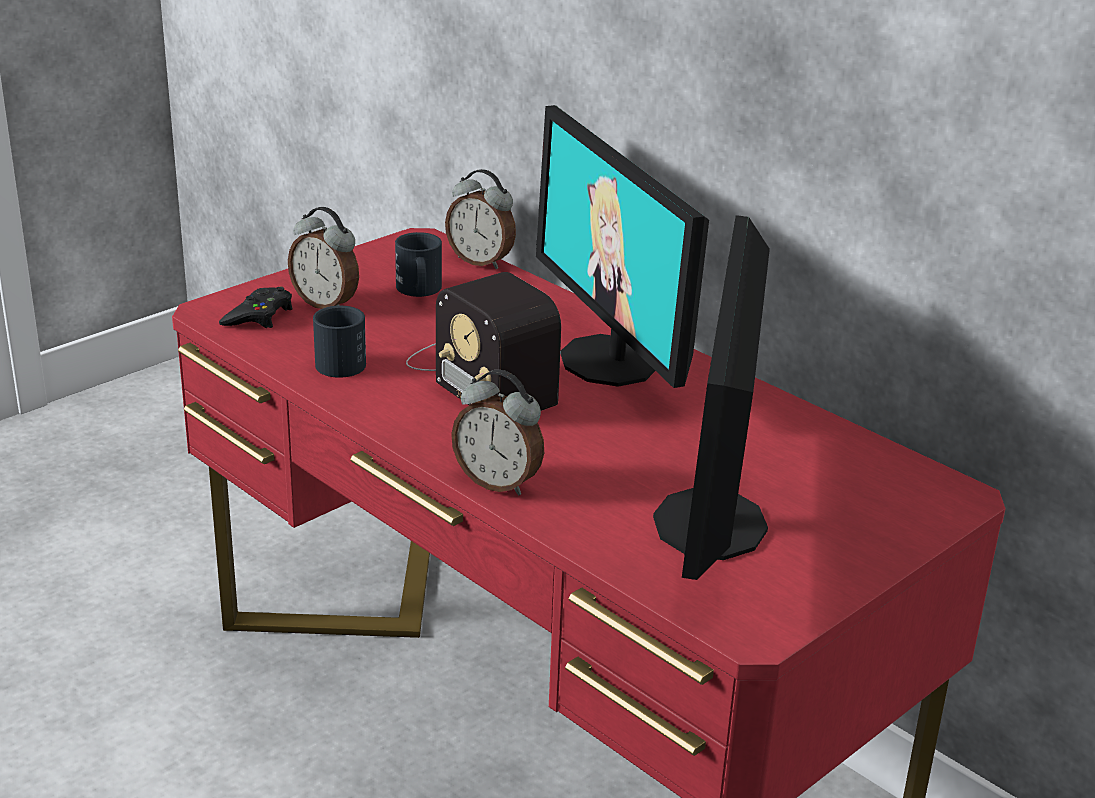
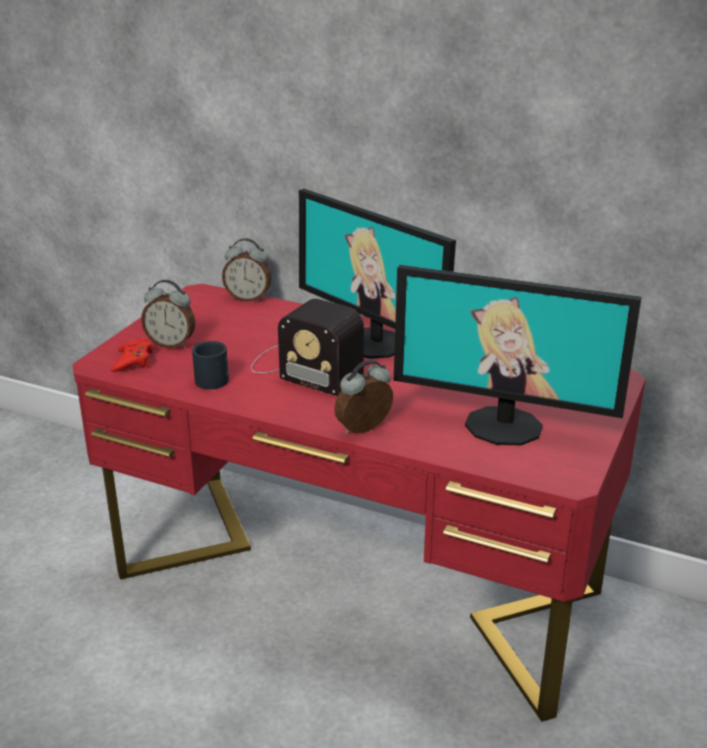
camera: 20 degrees left, 0 degrees up
black game controller [219,287,293,328] -> red game controller [111,338,153,372]
black mug [395,232,442,297] -> none
alarm clock [451,370,544,495] -> alarm clock turned 135 degrees clockwise [334,360,393,434]
monitor [653,215,770,580] -> monitor turned 60 degrees counterclockwise [394,265,642,445]

